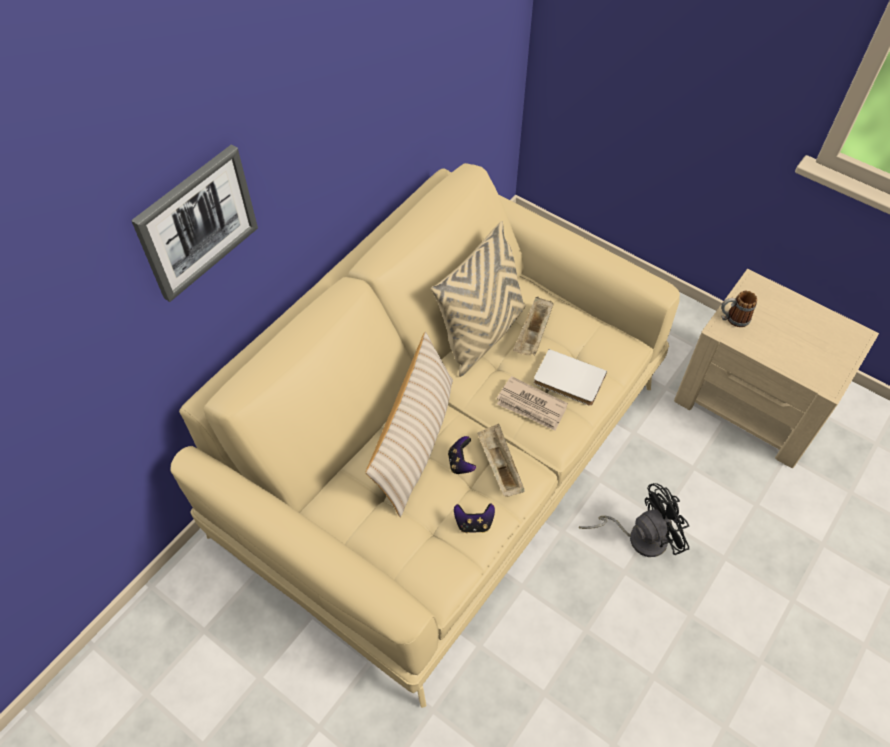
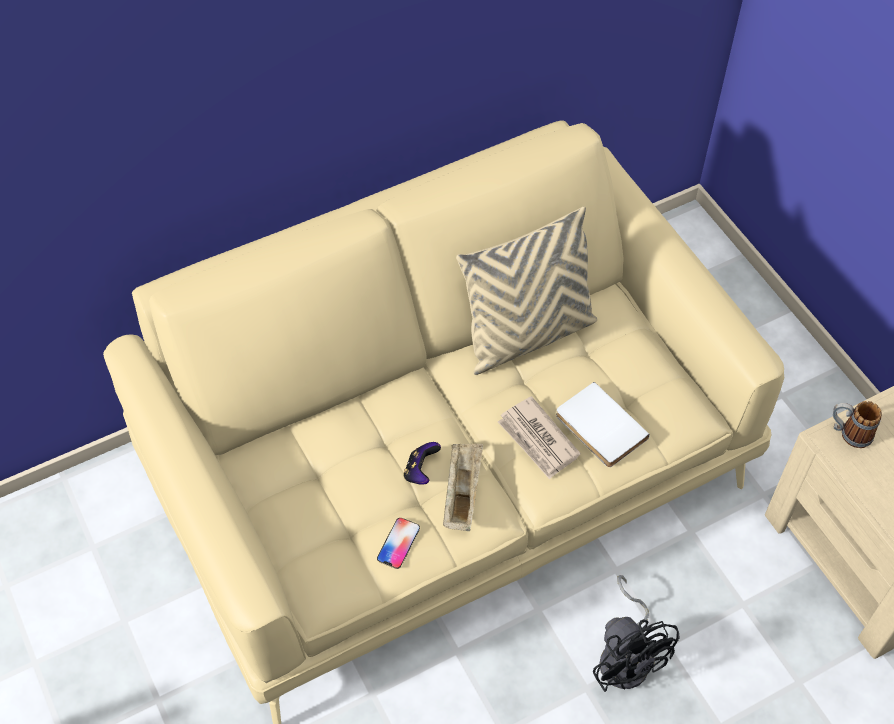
camera: 25 degrees right, 0 degrees up
picture [131,144,258,302] -> none
beige pillow [366,332,453,517] -> none
game controller [454,504,495,533] -> phone [377,518,420,569]
beige tray [513,297,554,356] -> none
black fan [579,483,690,557] -> black fan turned 60 degrees clockwise [593,575,680,692]

